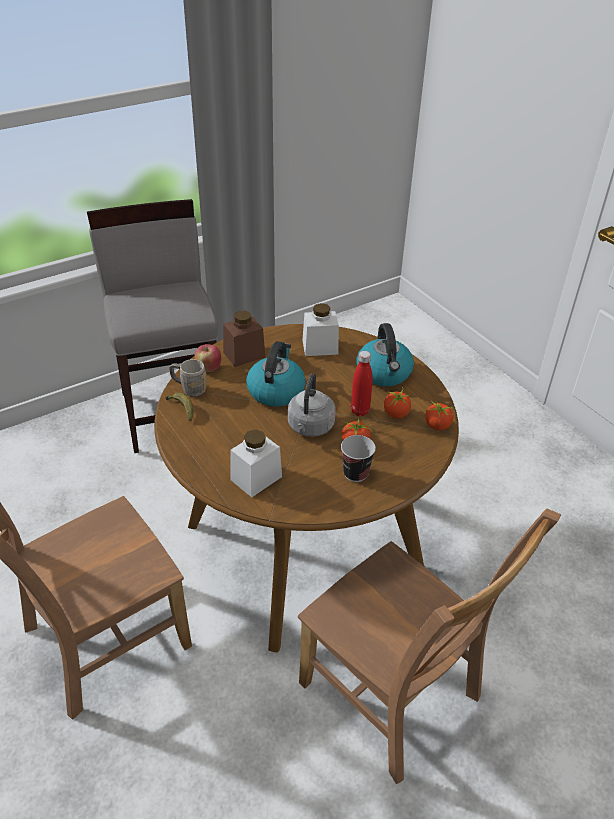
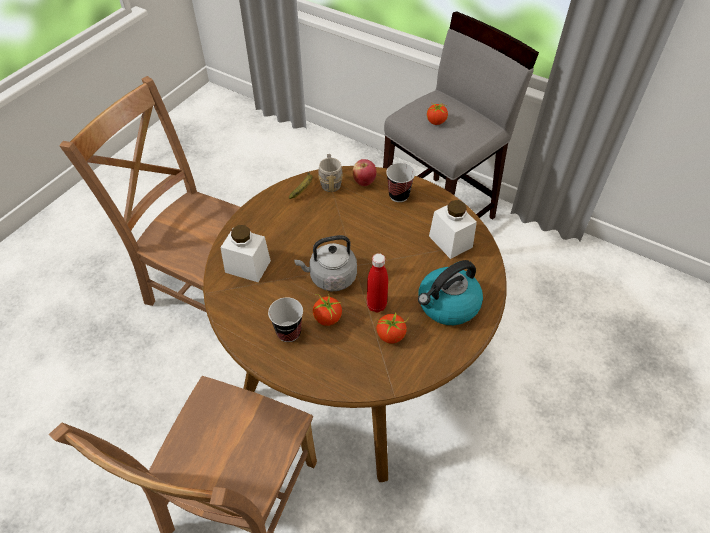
camera: 65 degrees right, 10 degrees up
brown jar [223,310,265,367] -> cup [386,163,415,202]
kettle [246,341,306,407] -> none
tomato [425,401,454,431] -> tomato moved to [427,102,448,125]

